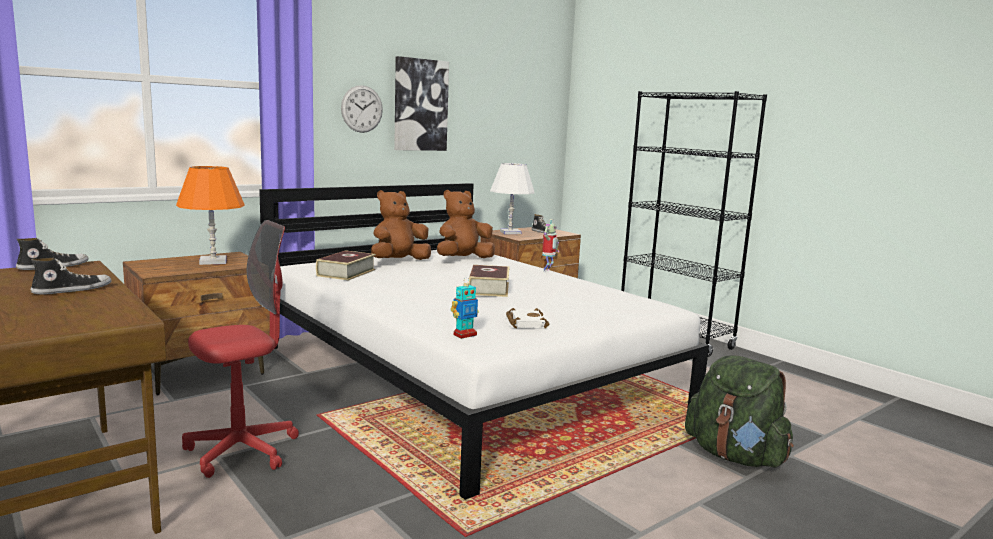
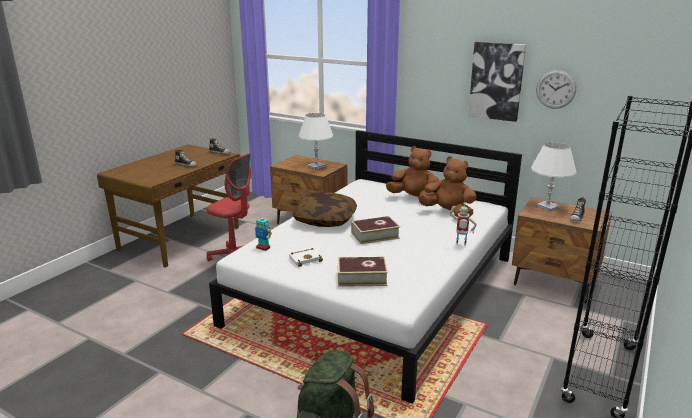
camera: 70 degrees right, 10 degrees up
orange table lamp [176,166,245,265] -> white table lamp [298,113,333,170]
book [316,250,376,281] -> book moved to [338,257,388,287]
wall clock [341,85,383,133] -> wall clock moved to [536,70,576,109]
none -> pillow [292,192,357,227]

